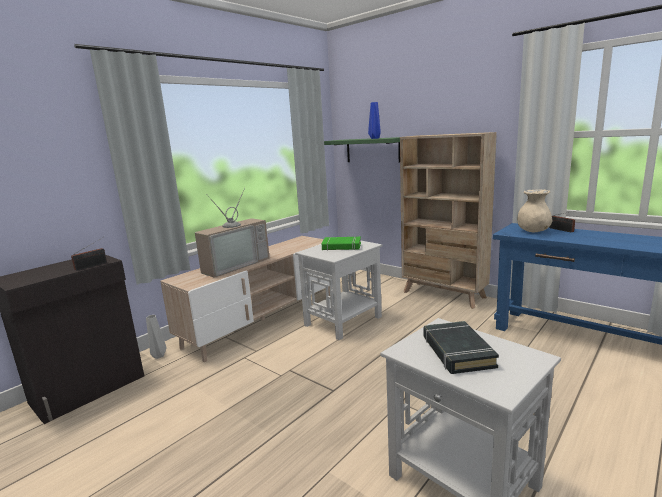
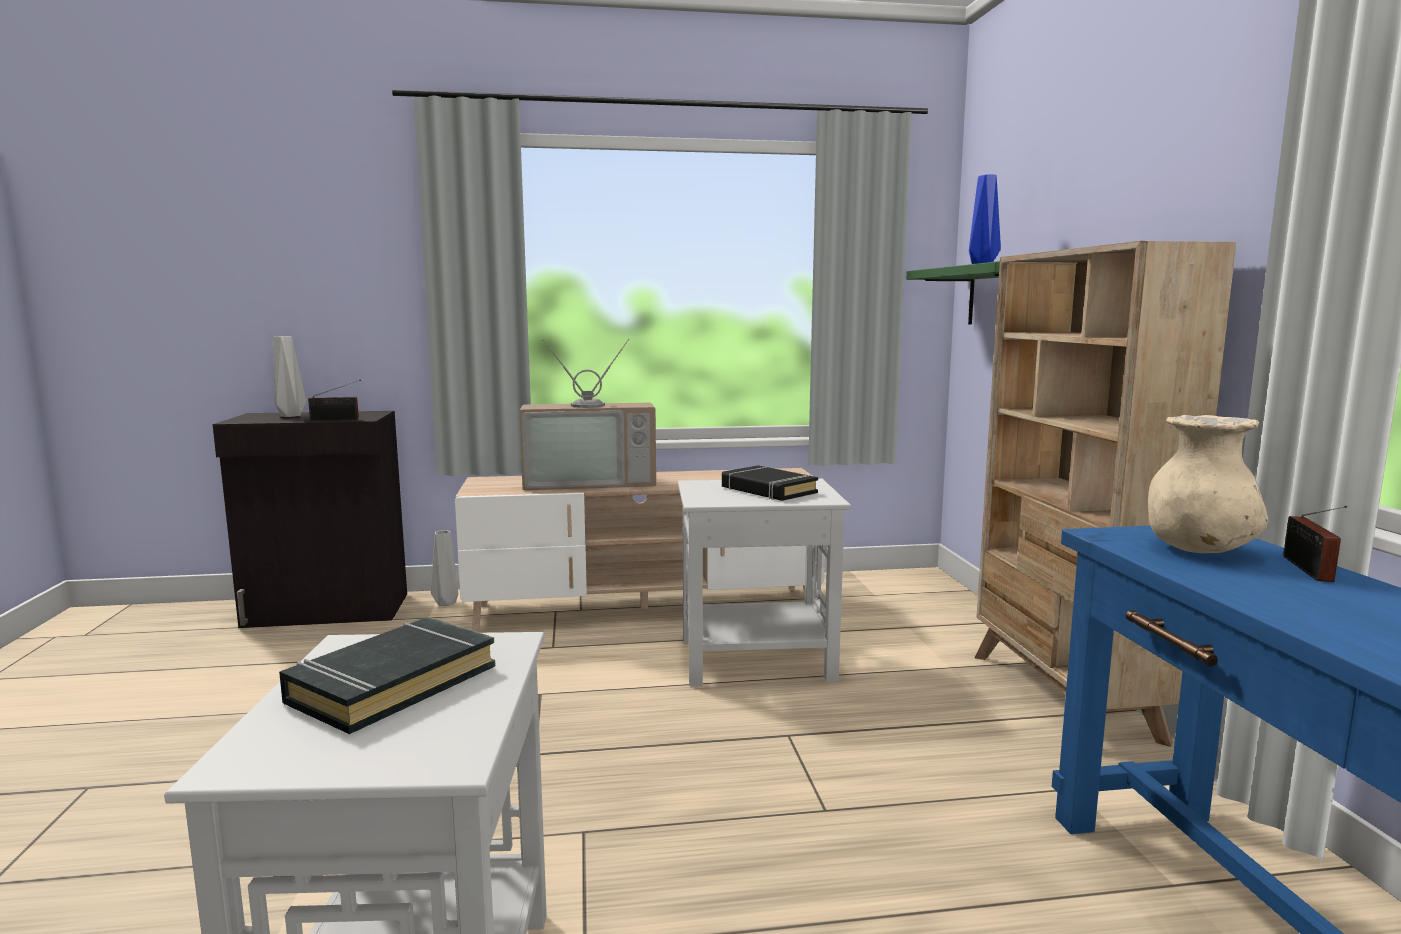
camera: 40 degrees right, 5 degrees down
green book [321,237,361,251] -> black book [722,465,818,501]
none -> grey vase [274,336,306,417]

